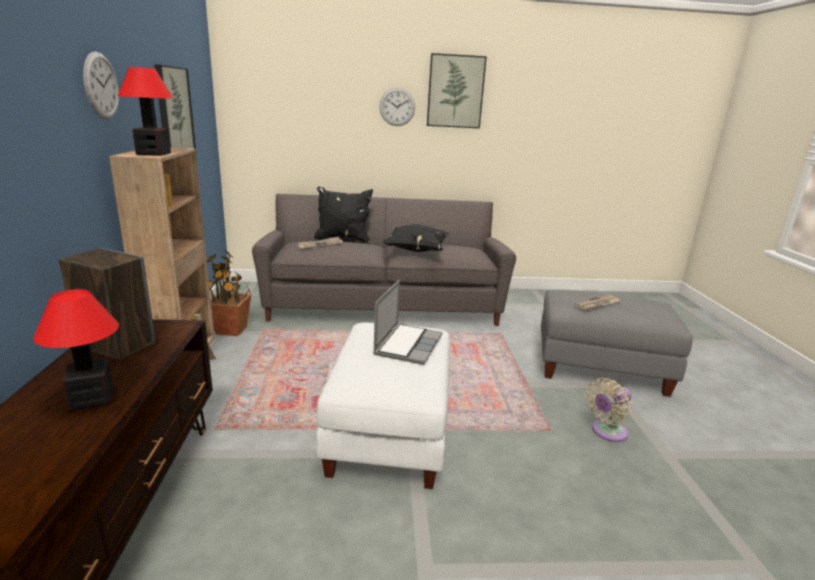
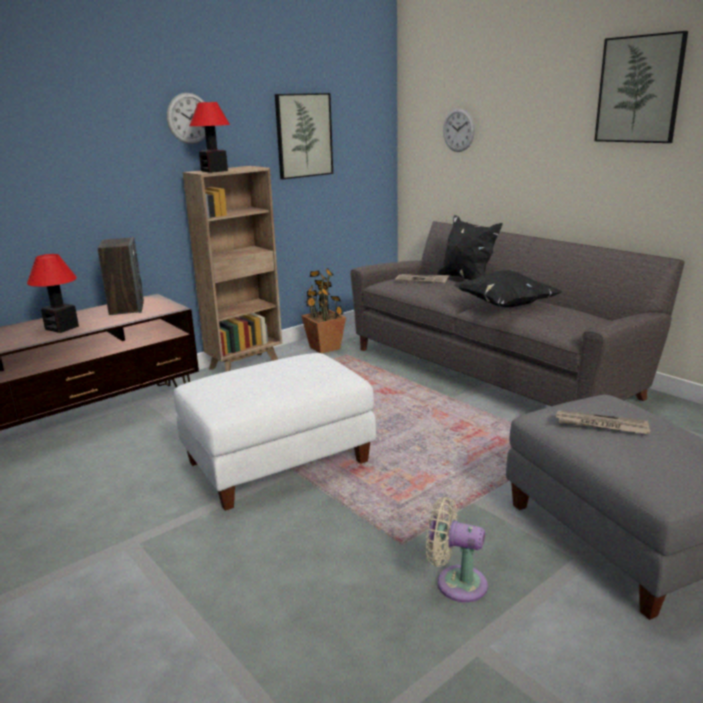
camera: 55 degrees right, 0 degrees up
laptop [373,280,442,365] -> none
wall clock [380,88,415,126] -> wall clock moved to [443,108,475,152]

